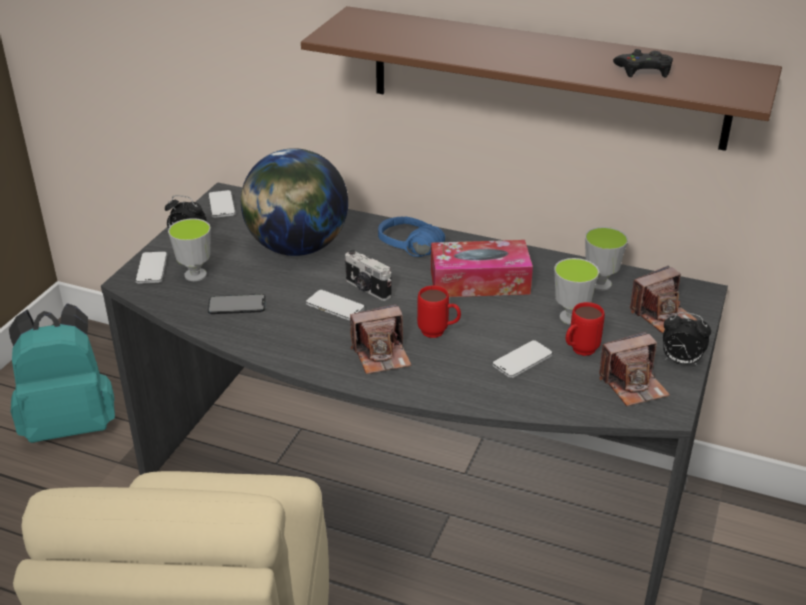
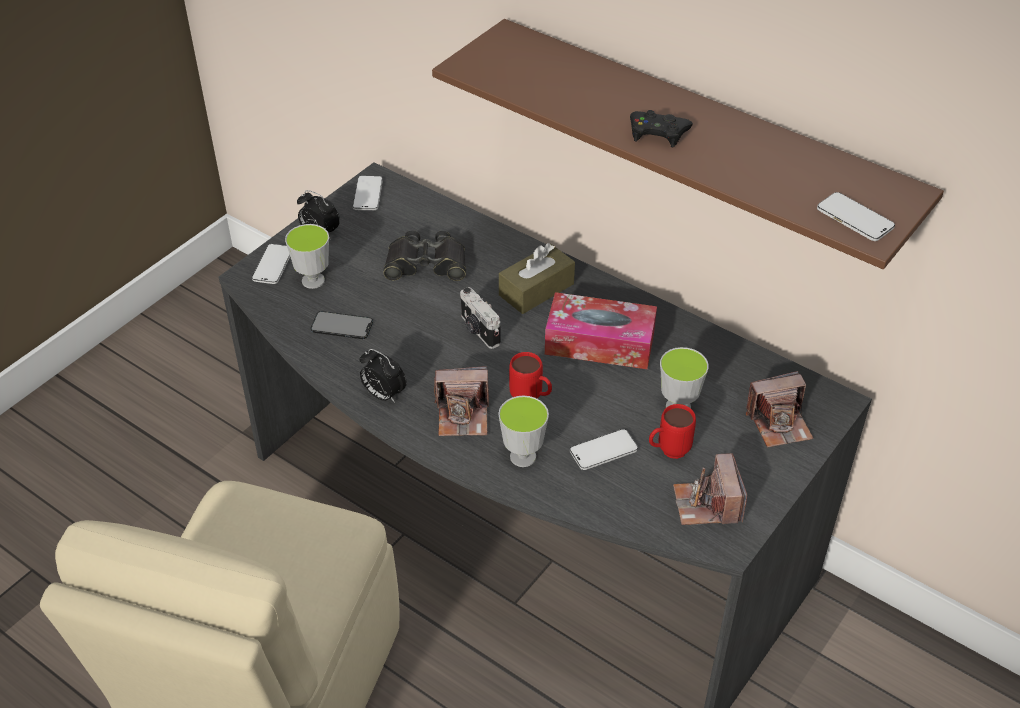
camera: 15 degrees right, 10 degrees up
turquoise backpack [9,303,115,443] -> none
globe [241,148,348,256] -> black binoculars [383,230,466,281]
phone [306,290,365,320] -> phone moved to [817,192,895,241]
blue headphones [378,216,445,257] -> brown tissue box [499,243,575,314]
cup [585,227,628,291] -> cup moved to [498,395,549,467]
camera [599,332,670,406] -> camera turned 90 degrees clockwise [673,453,747,525]
black game controller [613,49,673,77] -> black game controller moved to [630,110,693,147]
alarm clock [663,312,711,366] -> alarm clock moved to [360,349,407,403]

